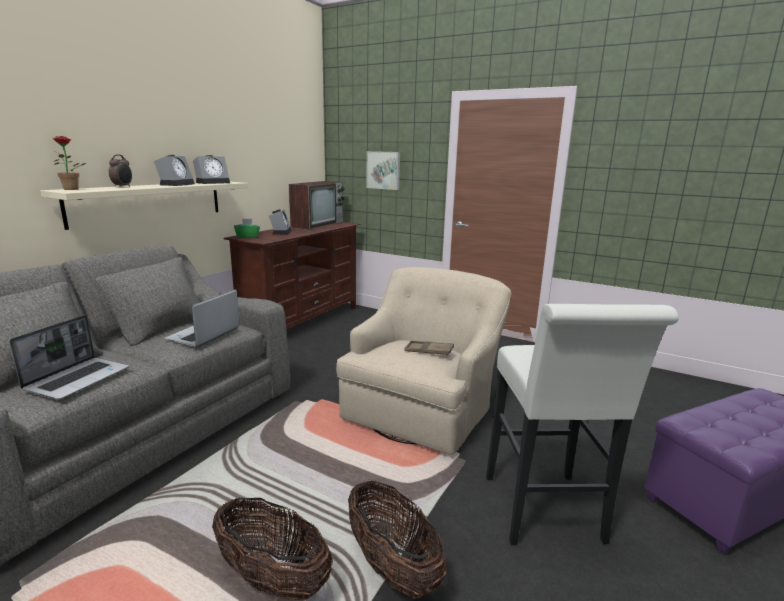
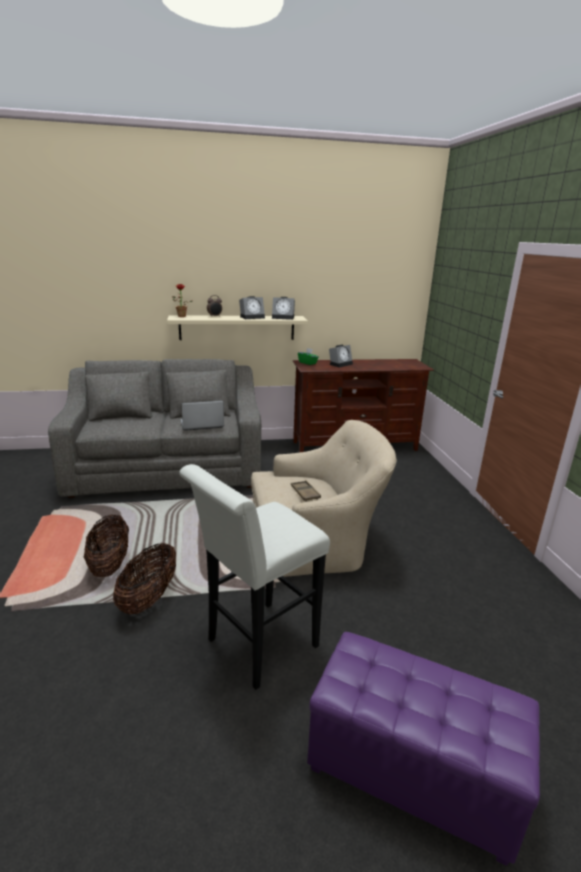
camera: 50 degrees right, 5 degrees up
laptop [9,315,129,400] -> none
television [289,181,345,230] -> none
picture [366,151,400,190] -> none

